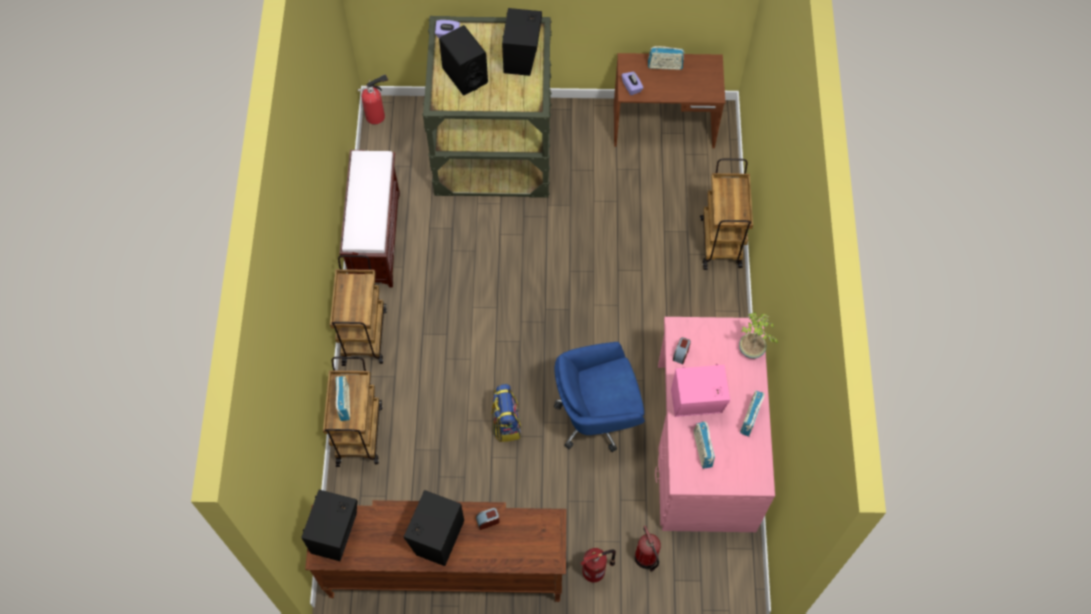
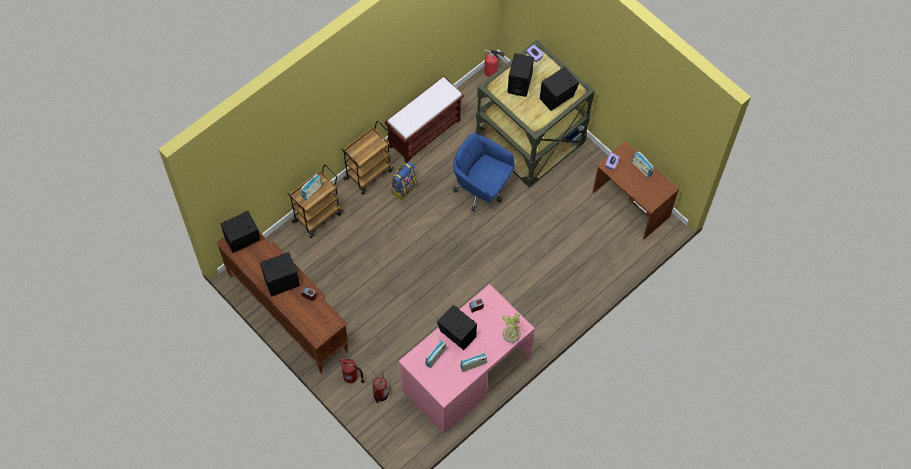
camera: 45 degrees right, 0 degrees up
backpack [491,384,522,442] -> backpack moved to [391,162,417,200]
blue office chair [554,342,645,452] -> blue office chair moved to [453,132,514,211]
pink speaker [671,364,730,417] -> black speaker [437,305,477,350]
brown cart [700,159,753,270] -> none

